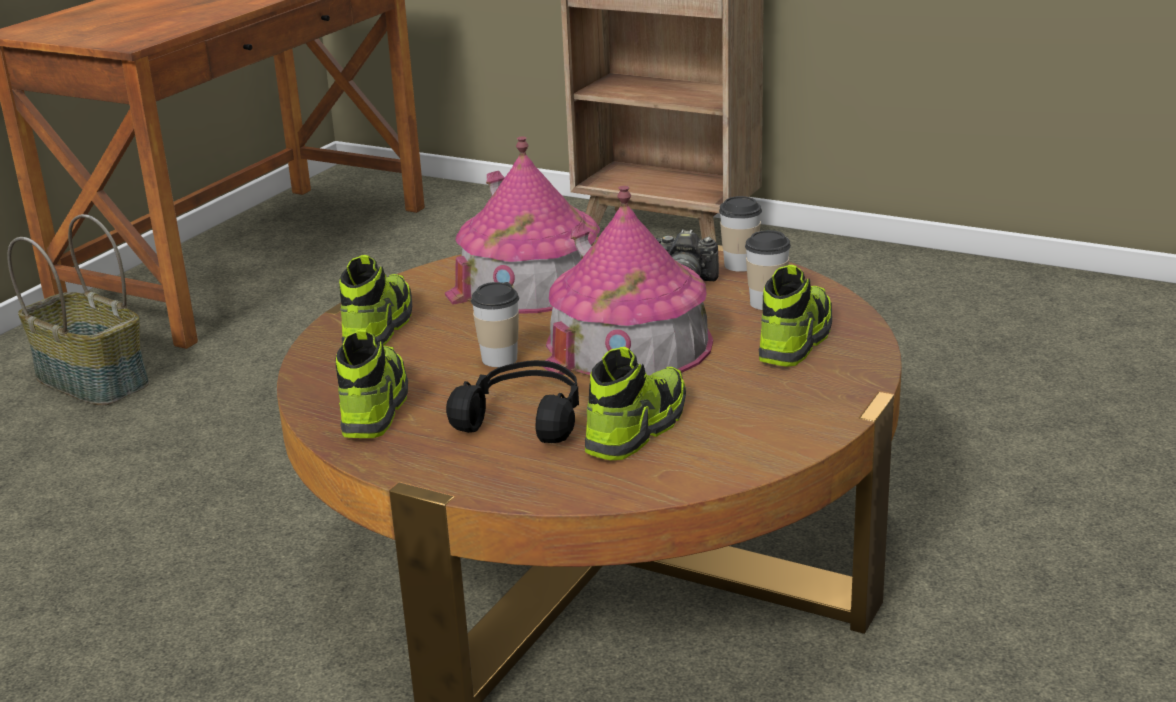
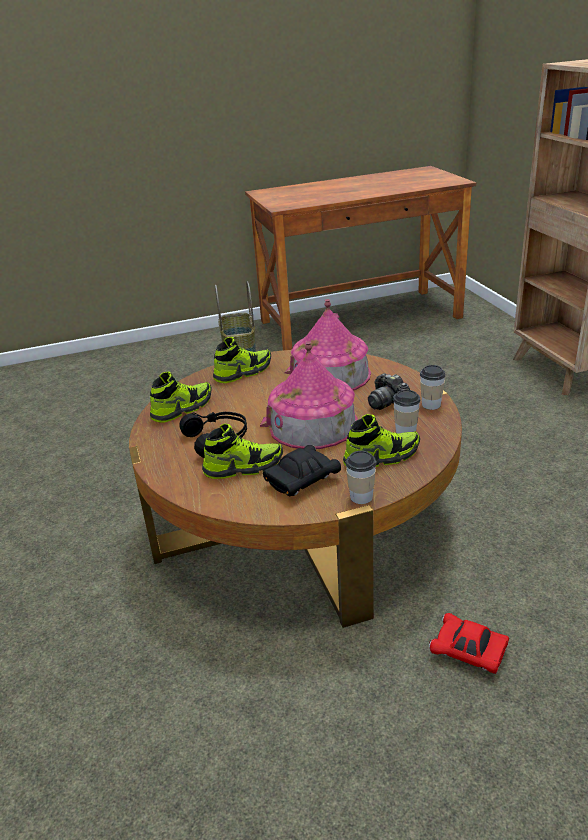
camera: 45 degrees right, 5 degrees up
cup [471,282,519,367] -> cup moved to [345,451,376,504]
none -> black toy car [263,445,341,496]
none -> red toy car [429,613,509,674]

